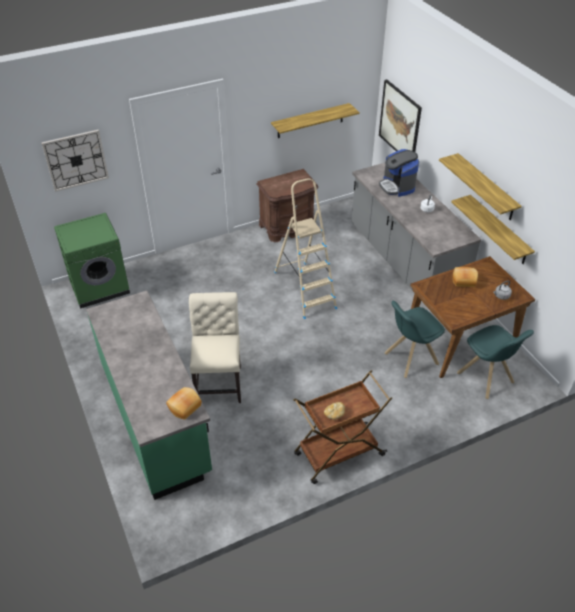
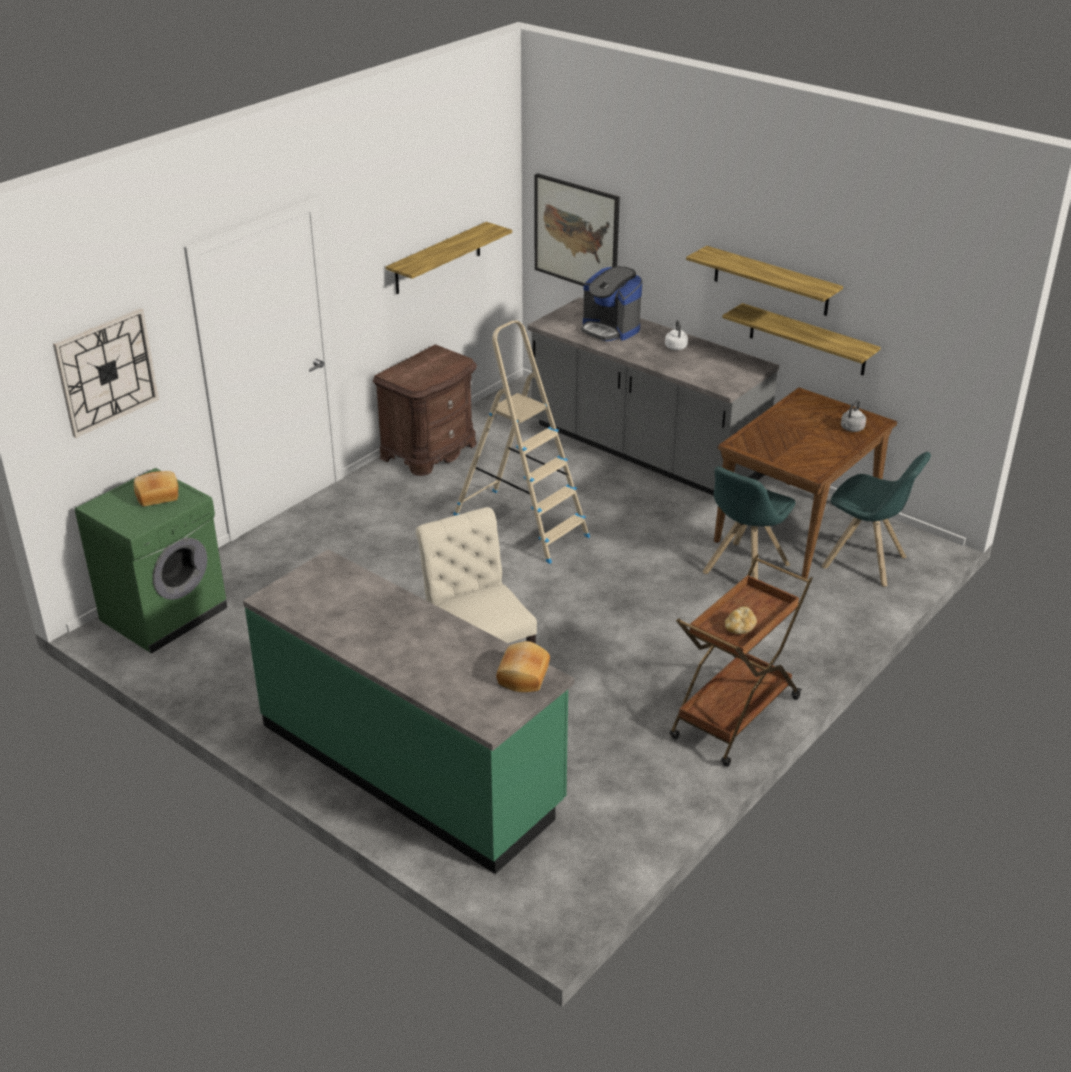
camera: 25 degrees left, 10 degrees down
bread [453,267,478,287] -> bread moved to [134,471,178,507]

